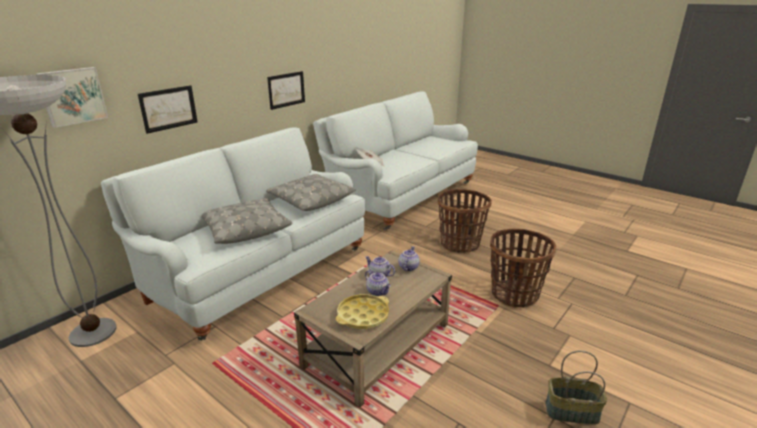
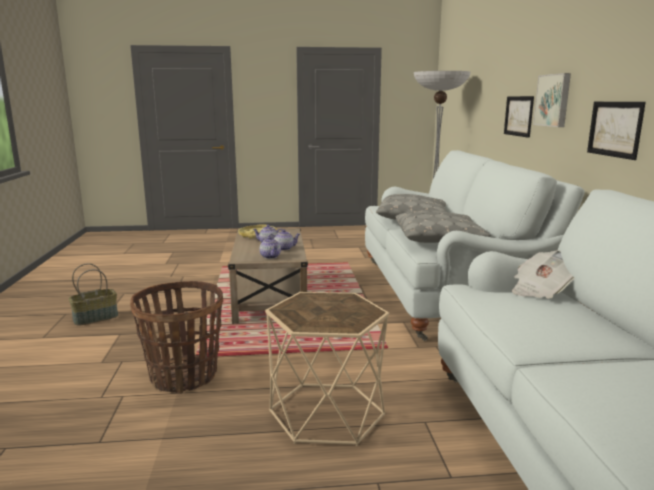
camera: 135 degrees right, 10 degrees down
picture [36,67,108,128] -> picture moved to [533,73,571,127]
basket [438,189,492,253] -> beige side table [265,292,389,446]

